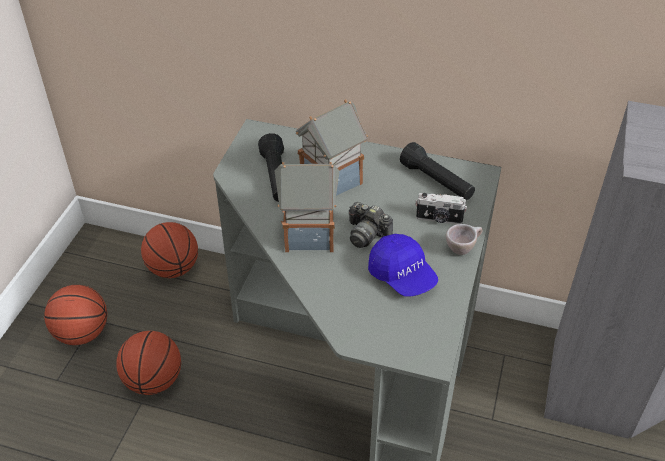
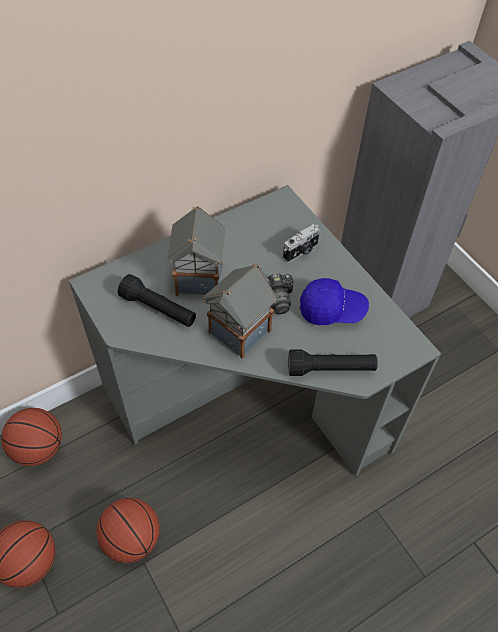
camera: 50 degrees left, 10 degrees up
black flashlight [400,142,475,200] -> black flashlight moved to [288,350,378,376]
beige cup [446,224,482,255] -> none

